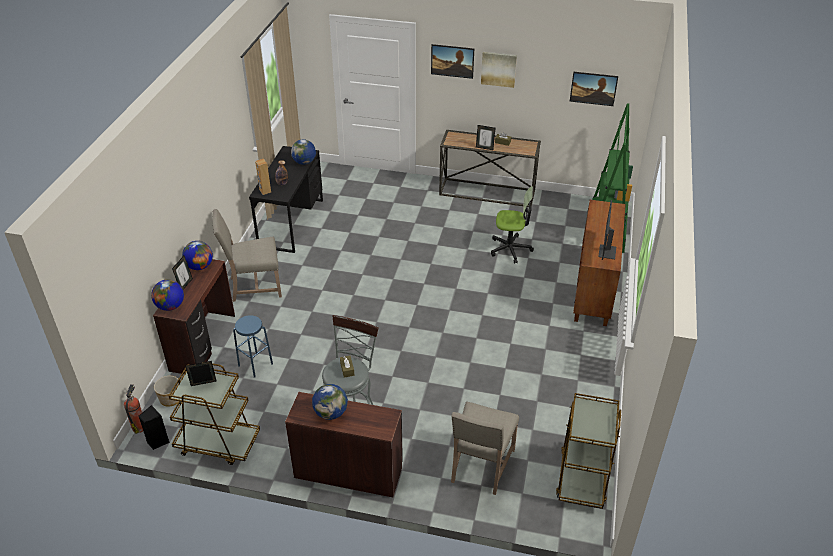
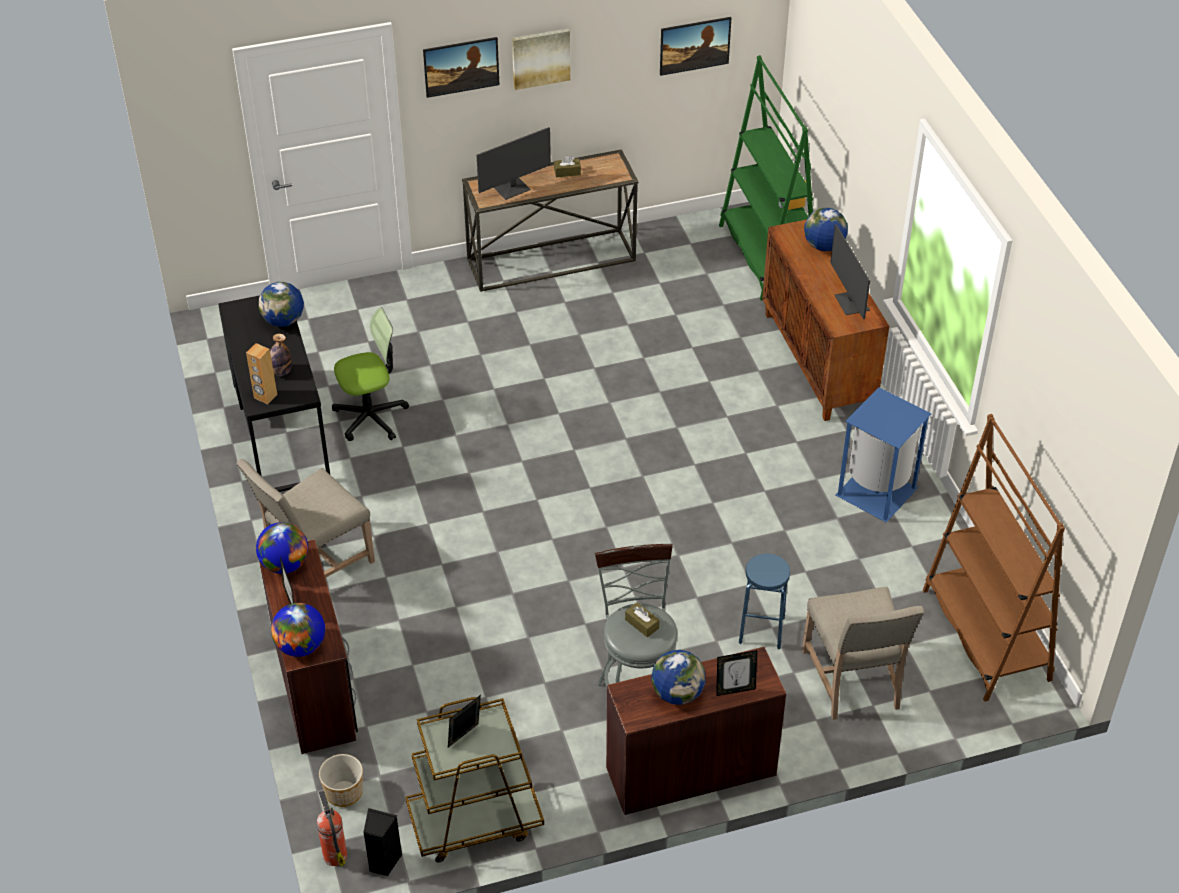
camera: 30 degrees left, 5 degrees up
blue stool [233,315,273,378] -> blue stool moved to [739,553,790,649]
picture frame [476,125,495,150] -> picture frame moved to [716,650,757,696]
office chair [491,186,534,264] -> office chair moved to [332,308,409,441]
brown cart [556,393,621,509] -> brown bookcase [923,414,1065,702]
none -> monitor [477,127,551,200]
none -> globe [804,208,848,251]
none -> blue trash can [836,387,931,523]

